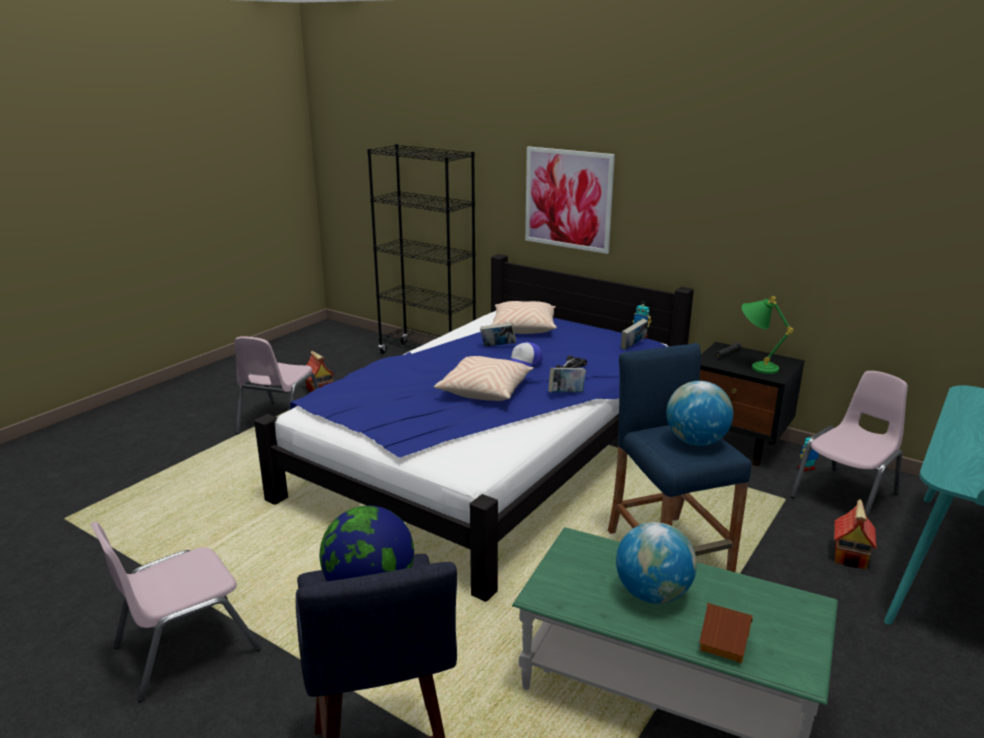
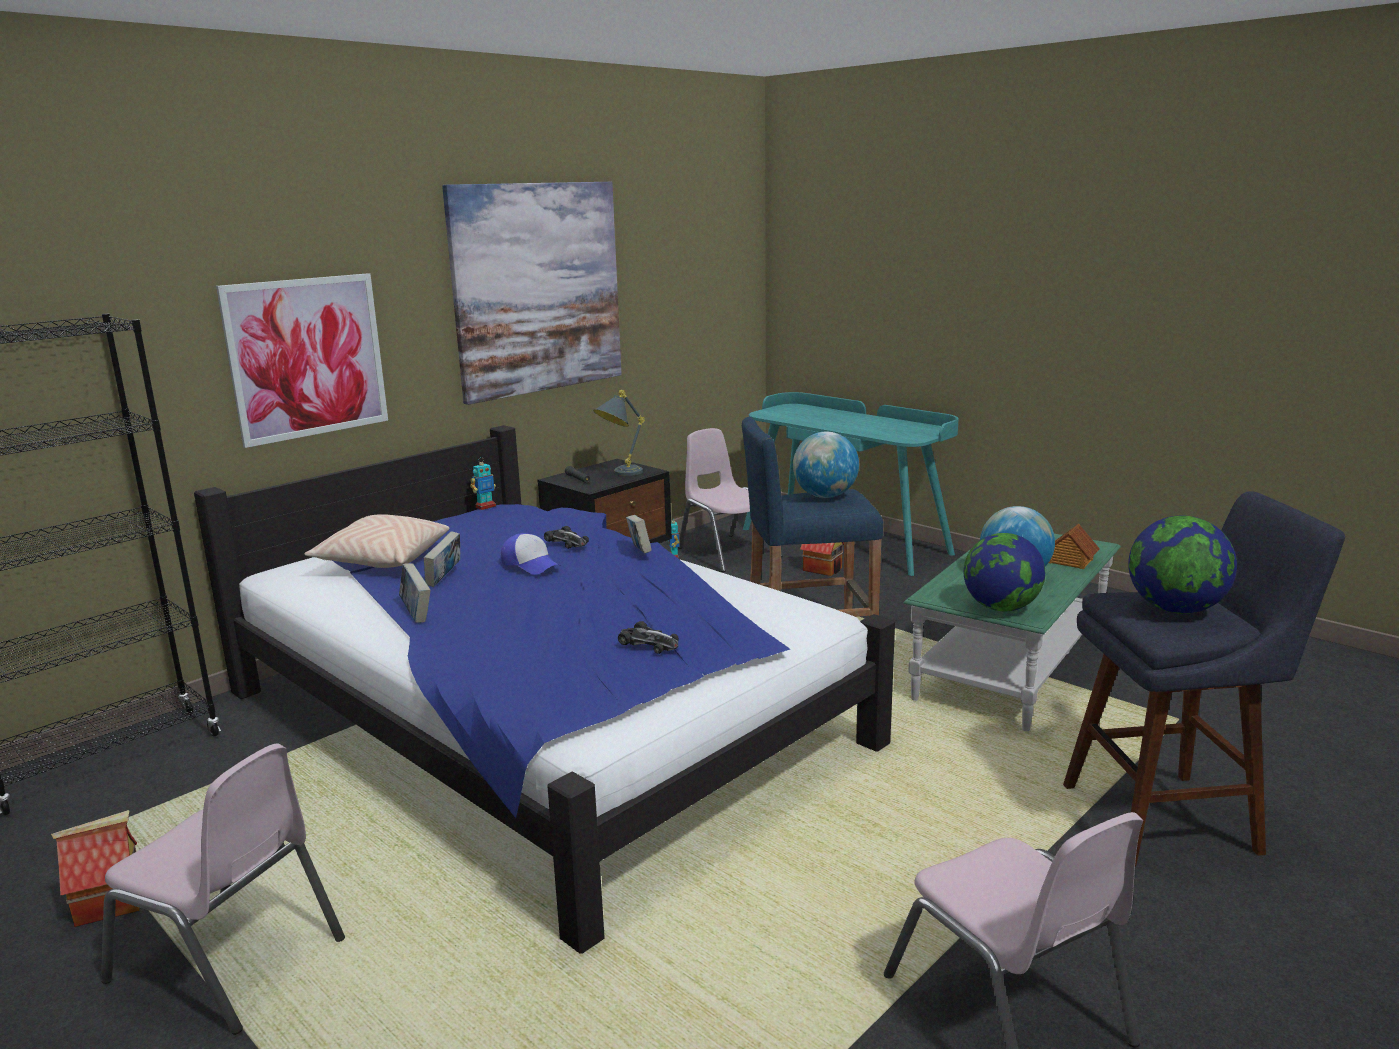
camera: 80 degrees left, 5 degrees down
beige pillow [434,356,534,401] -> none
book [621,318,648,350] -> book moved to [399,563,431,623]
green table lamp [742,296,794,374] -> grey table lamp [593,390,645,476]
none -> picture [442,182,622,405]
none -> toy car [618,621,679,654]
none -> globe [964,533,1045,611]

